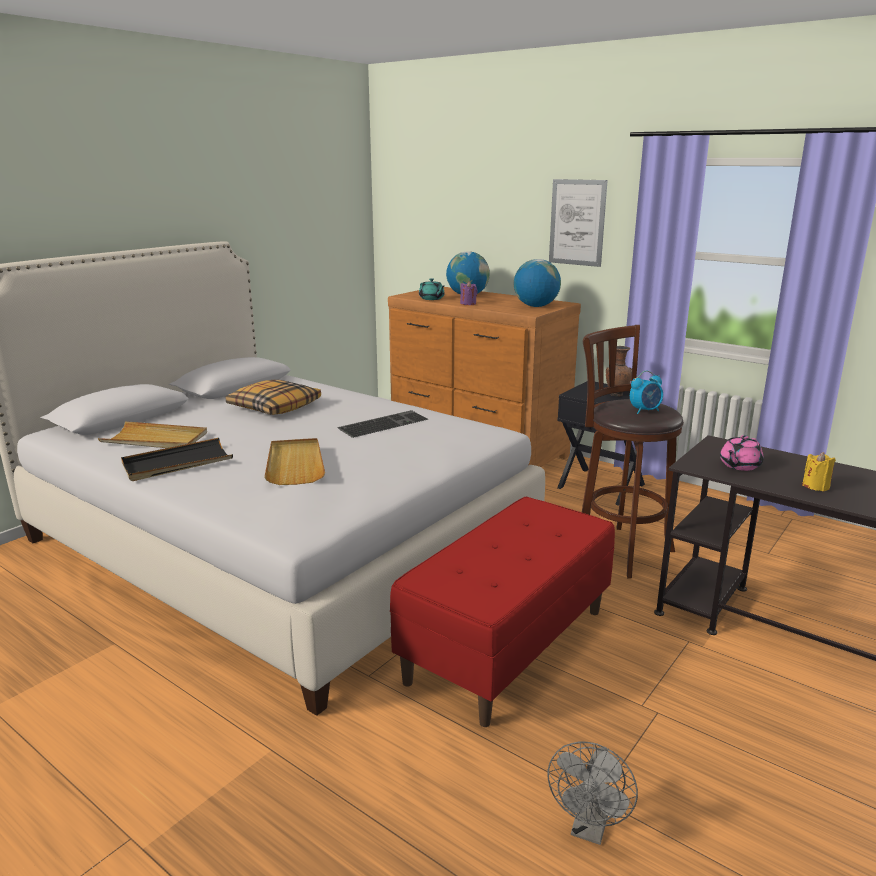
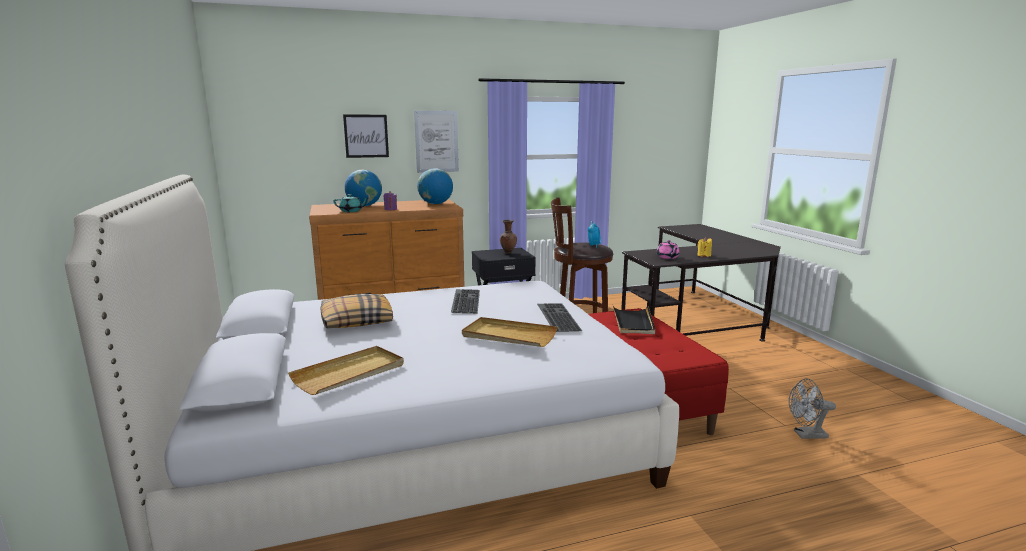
camera: 55 degrees left, 5 degrees down
black tray [121,438,233,481] -> black tray moved to [613,306,655,334]
grey fan [547,741,638,845] -> grey fan turned 120 degrees clockwise [789,378,836,439]
none -> picture [343,115,389,158]
none -> keyboard [537,303,582,332]

